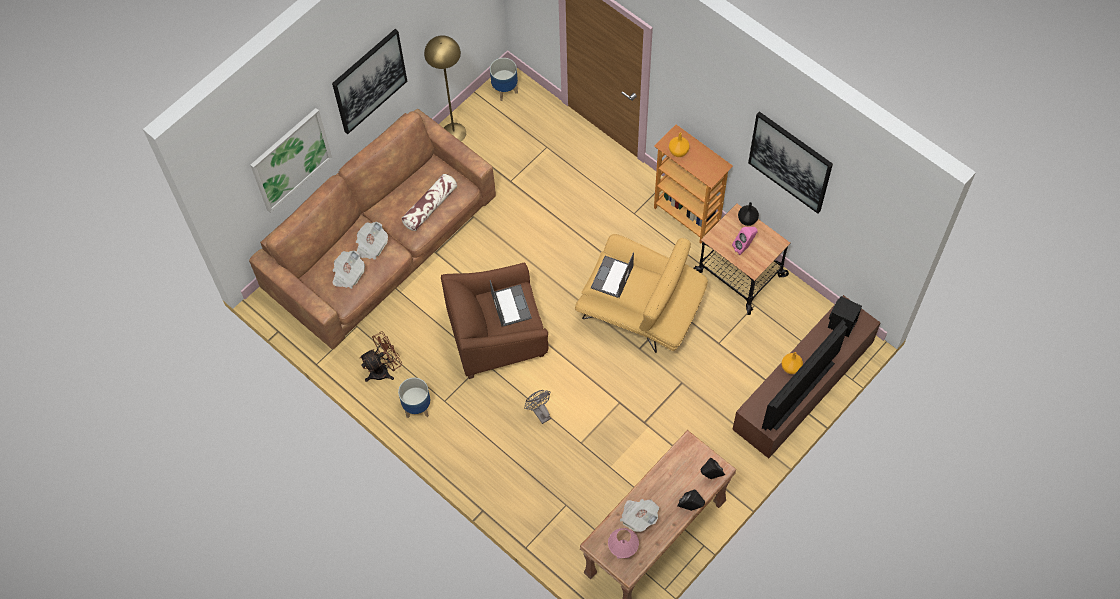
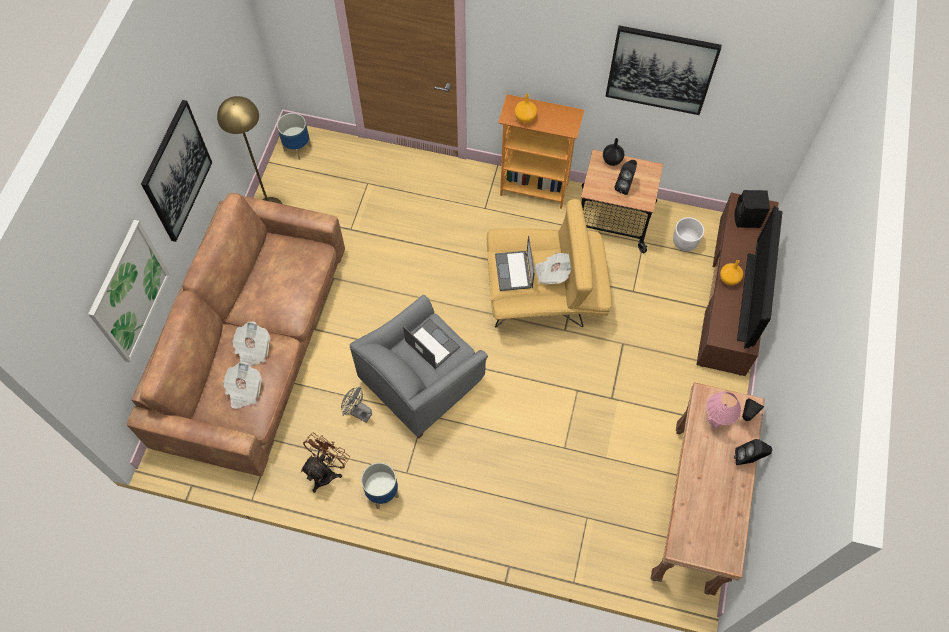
camera: 30 degrees left, 0 degrees up
pillow [402,174,457,231] -> none
brown armchair [441,262,548,379] -> grey armchair [350,295,488,438]
grey fan [524,390,551,424] -> grey fan moved to [341,386,372,423]
pink table lamp [608,528,639,559] -> pink table lamp moved to [706,392,741,429]
newspaper [620,499,659,532] -> newspaper moved to [534,253,571,284]
pink speaker [732,227,758,255] -> black speaker [614,160,637,195]
none -> white planter [673,217,704,251]

